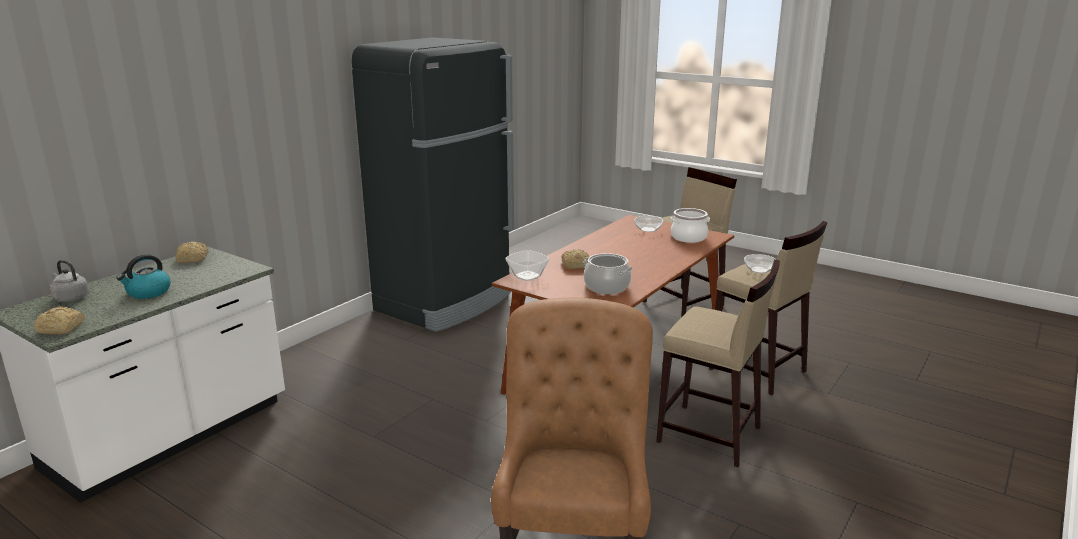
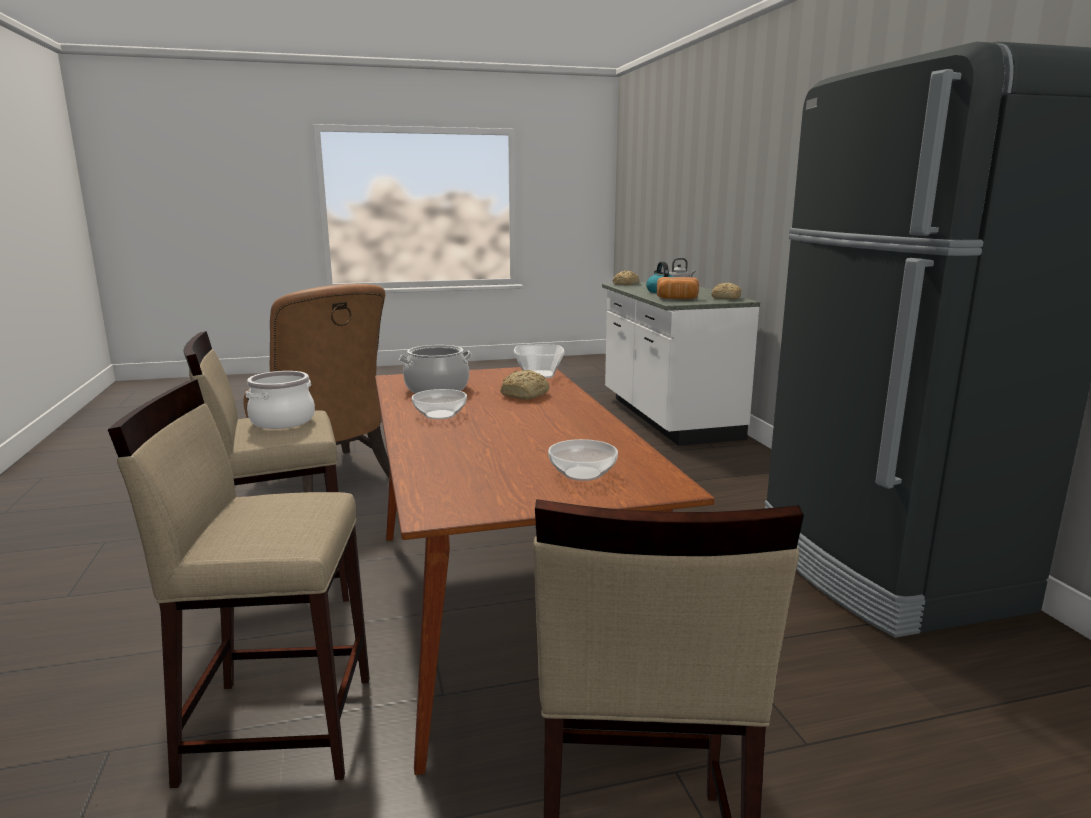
camera: 130 degrees right, 5 degrees down
cooking pot [670,208,710,243] -> cooking pot moved to [246,371,315,429]
bowl [744,254,775,273] -> bowl moved to [412,389,467,419]
none -> bread [657,277,699,299]

